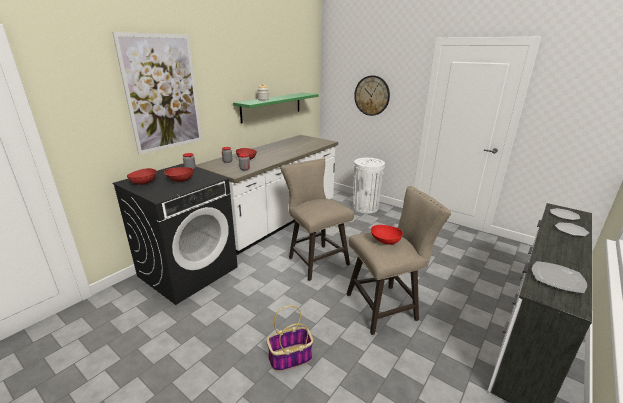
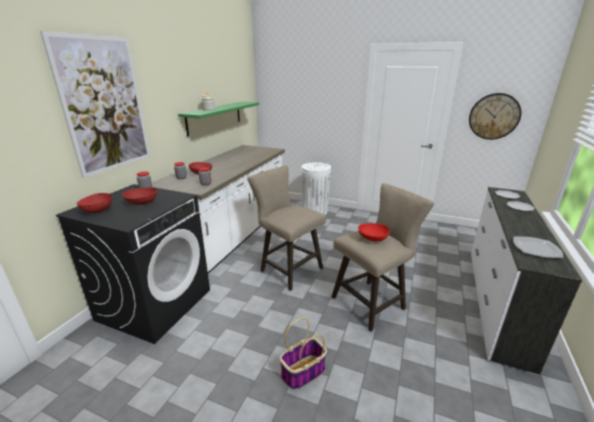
camera: 15 degrees left, 0 degrees up
wall clock [354,75,390,116] -> wall clock moved to [469,93,521,140]

